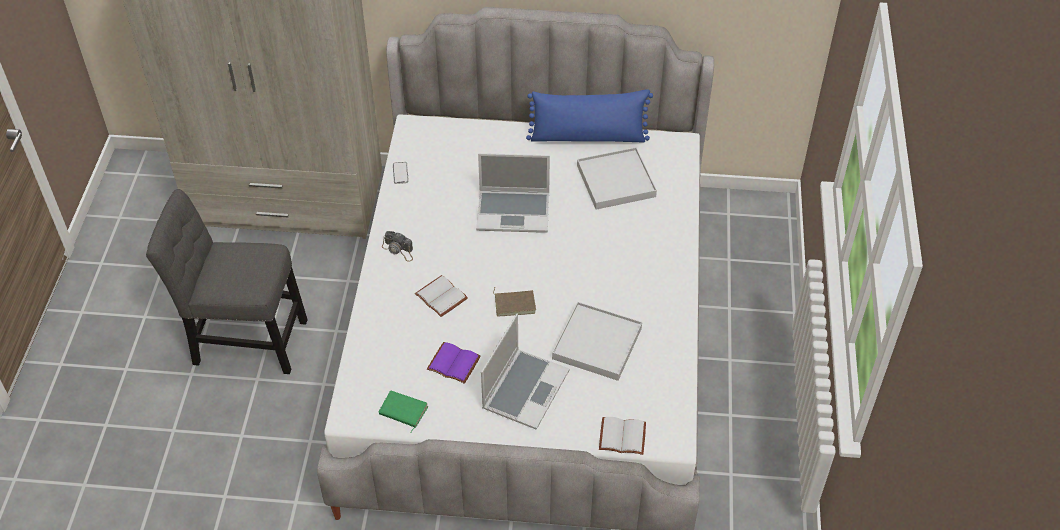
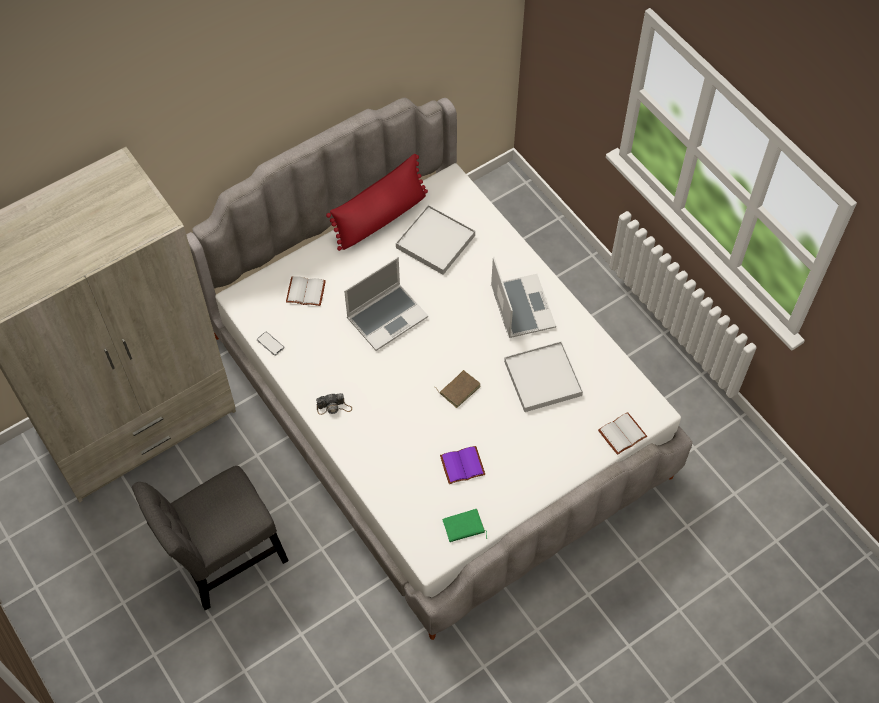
camera: 40 degrees left, 10 degrees up
white book [415,275,468,317] -> white book moved to [286,276,326,306]
laptop [481,314,570,430] -> laptop moved to [491,257,556,338]
blue pillow [526,89,653,143] -> red pillow [326,154,428,251]

